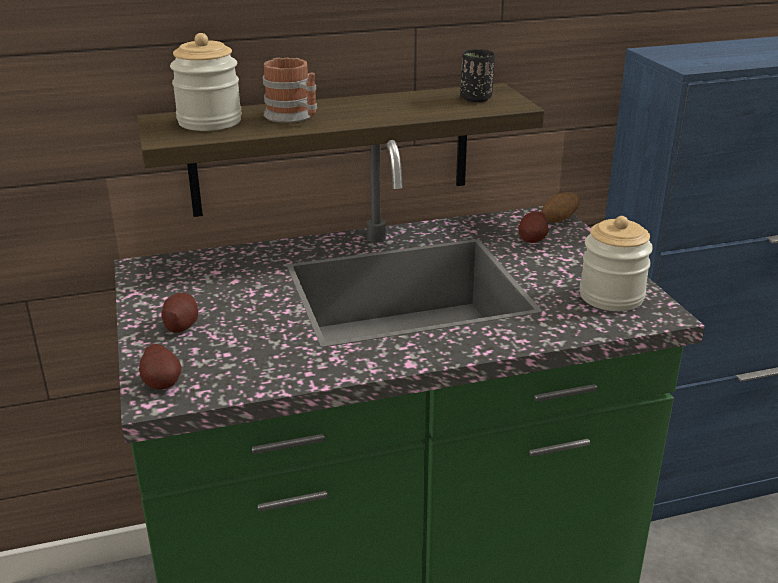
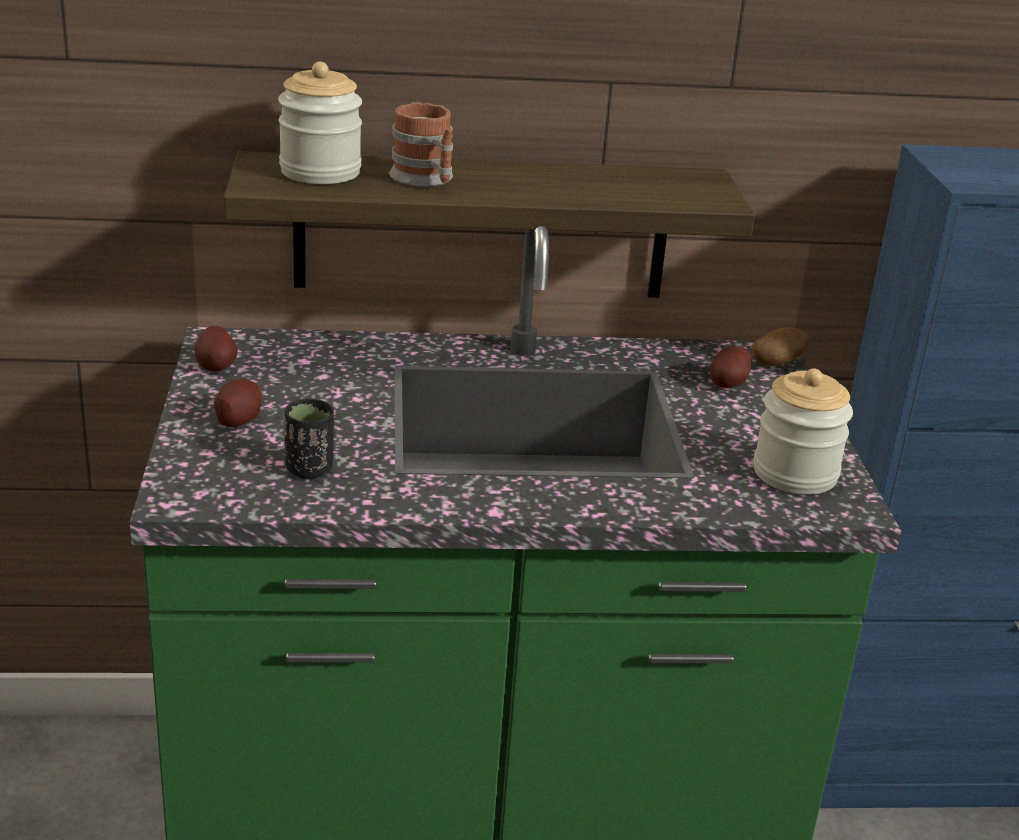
camera: 10 degrees right, 0 degrees up
potato [139,344,182,390] -> potato moved to [194,326,238,371]
black cup [461,49,495,102] -> black cup moved to [285,398,334,479]

